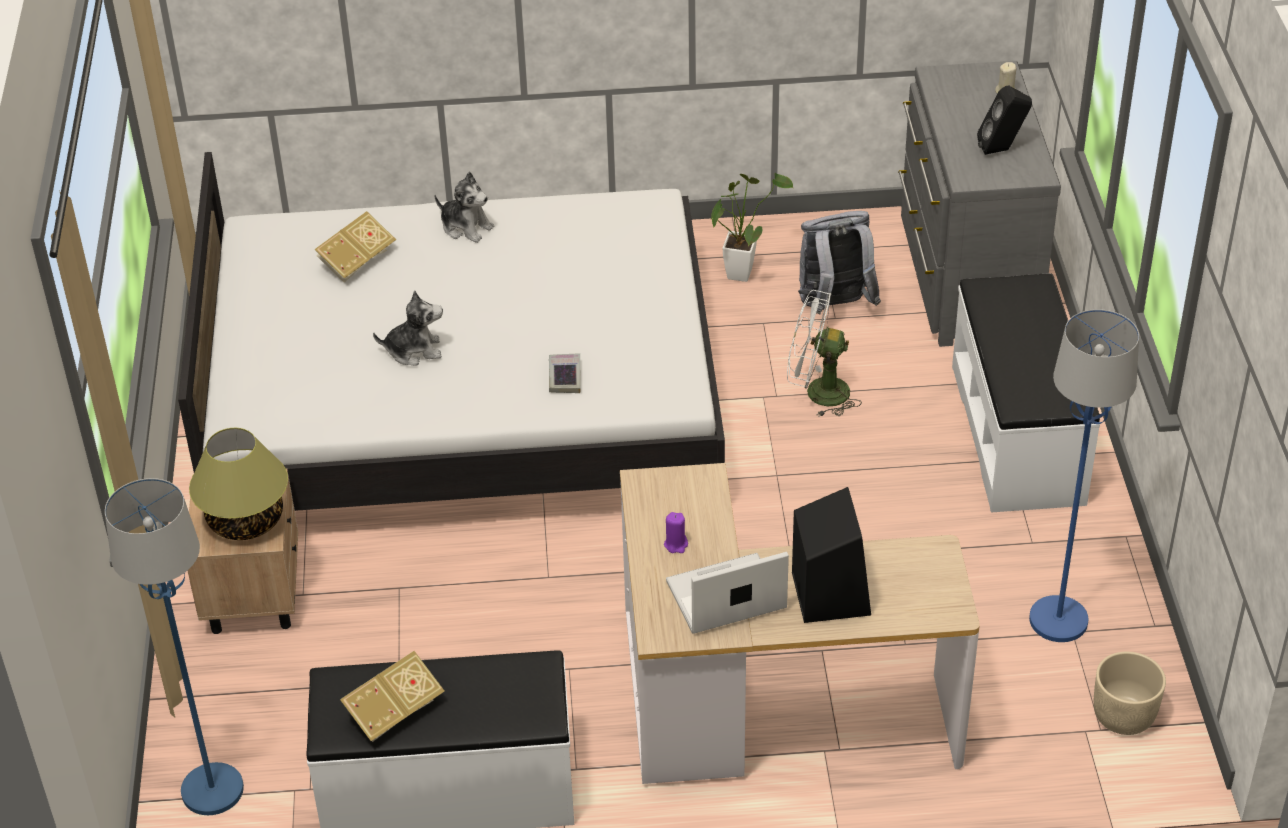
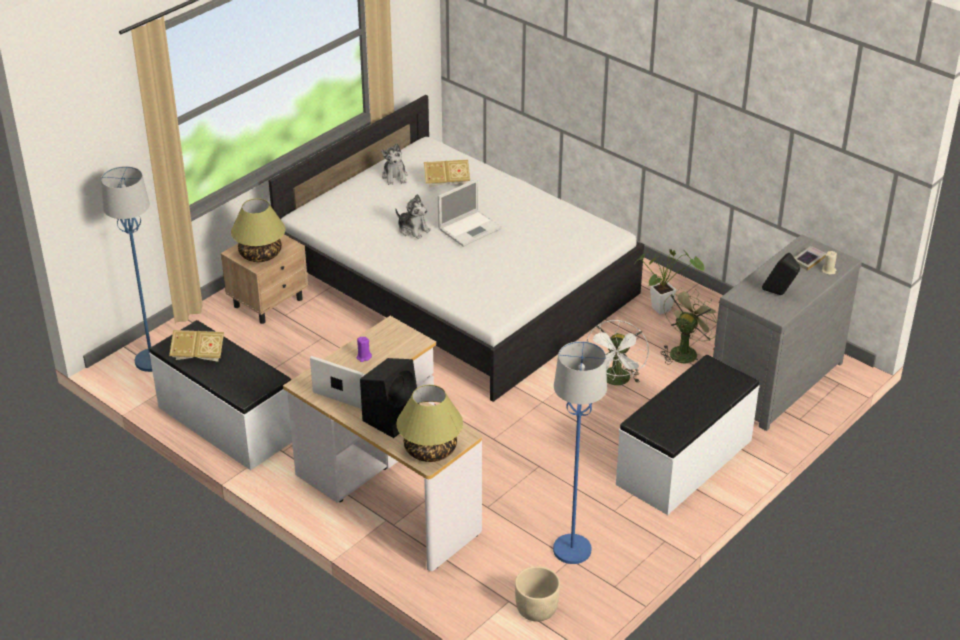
camera: 45 degrees right, 5 degrees down
plush toy [434,172,494,243] -> plush toy moved to [381,143,408,185]
book [549,353,581,393] -> book moved to [794,246,827,271]
white fan [787,290,862,417] -> white fan turned 135 degrees counterclockwise [587,320,649,385]
grey backpack [798,211,881,314] -> green fan [660,287,717,364]
none -> table lamp [396,385,463,462]
none -> laptop [438,179,502,247]

